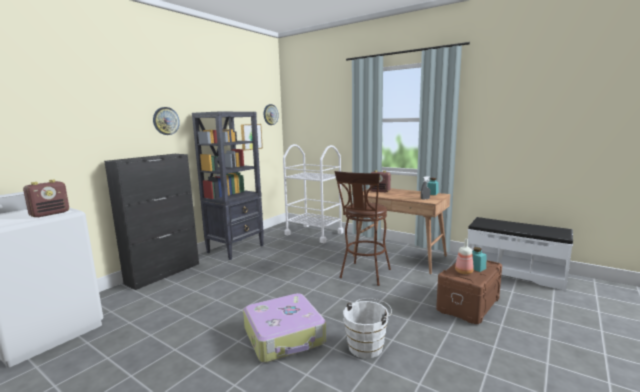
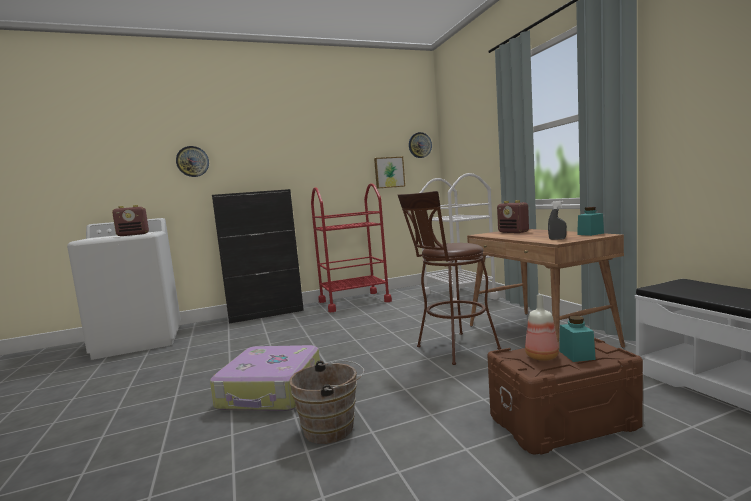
camera: 35 degrees right, 5 degrees down
wall clock [153,107,180,135] -> wall clock moved to [176,146,209,177]
black bookcase [192,112,264,260] -> red cart [311,183,392,312]
white bucket [343,298,392,359] -> brown bucket [289,361,364,444]

